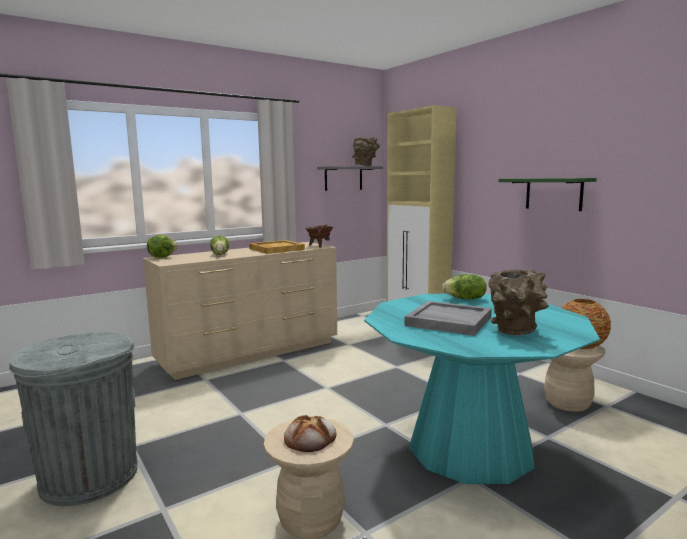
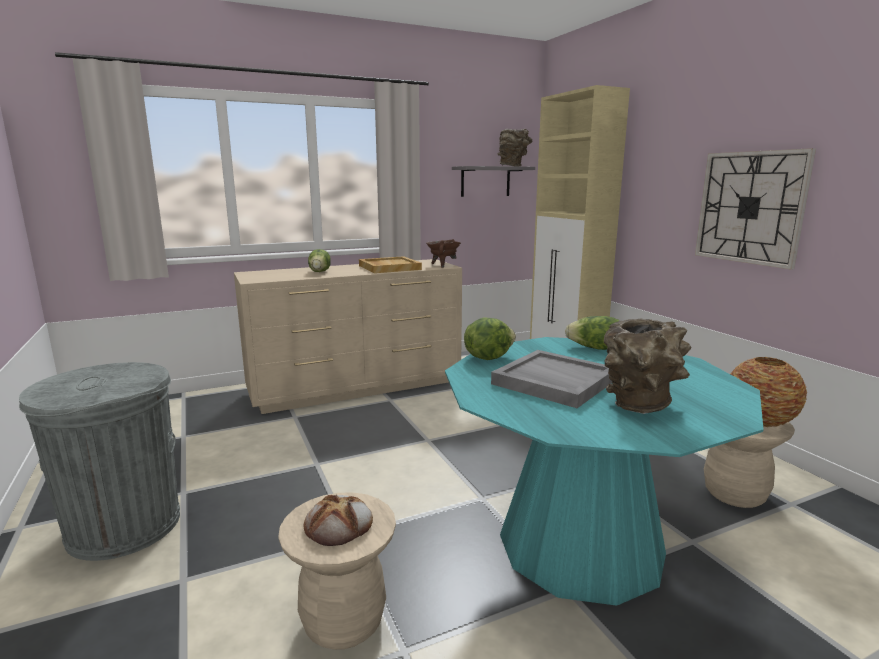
camera: 10 degrees right, 5 degrees up
lettuce [147,235,178,258] -> lettuce moved to [464,317,516,360]
green shelf [499,178,597,211] -> wall clock [695,148,816,270]

